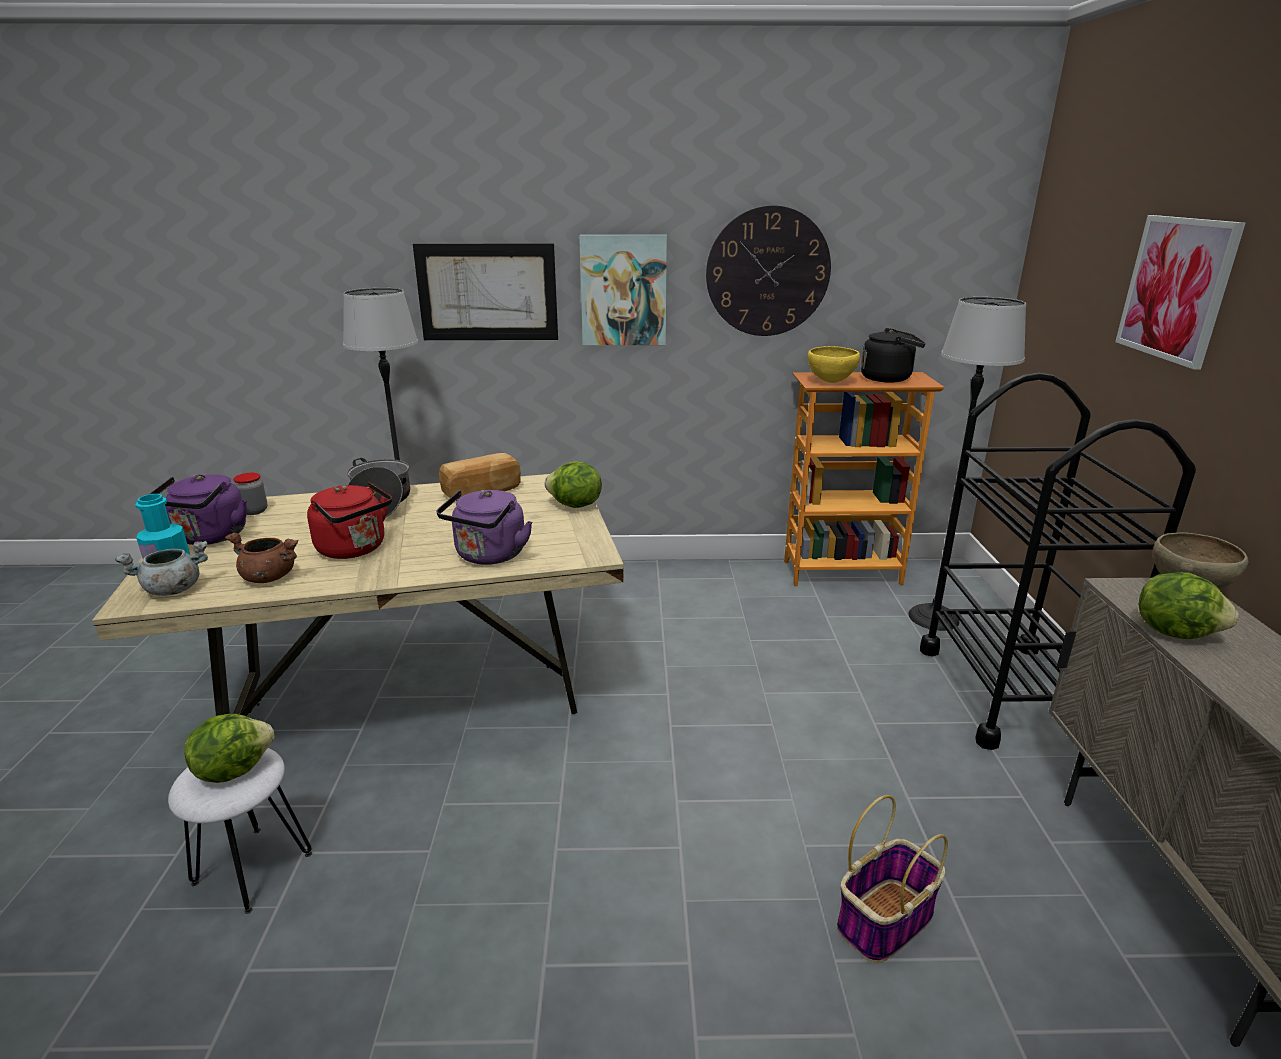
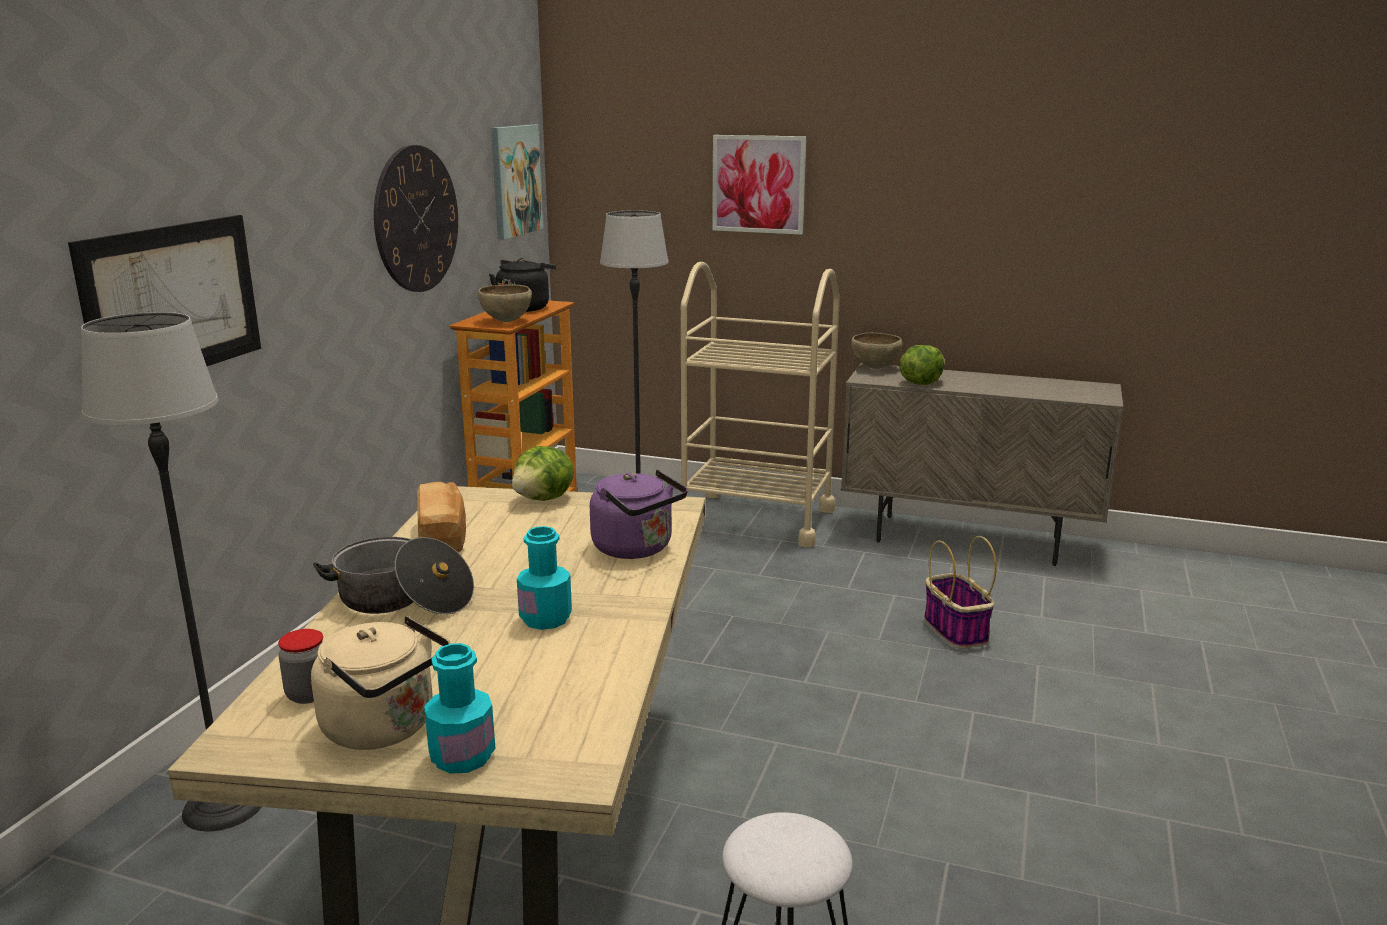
camera: 70 degrees left, 5 degrees down
grey cooking pot [115,541,208,596] -> none
purple kettle [150,474,247,545] -> beige kettle [311,616,450,750]
lettuce [184,714,274,783] -> none
brown cooking pot [225,533,298,583] -> none
red kettle [307,482,392,559] -> turquoise bottle [517,526,572,630]
picture [579,234,667,345] -> picture moved to [491,124,543,239]
yellow bowl [808,346,860,383] -> brown bowl [478,285,532,322]
black cart [920,373,1196,750] -> beige cart [681,262,840,547]

